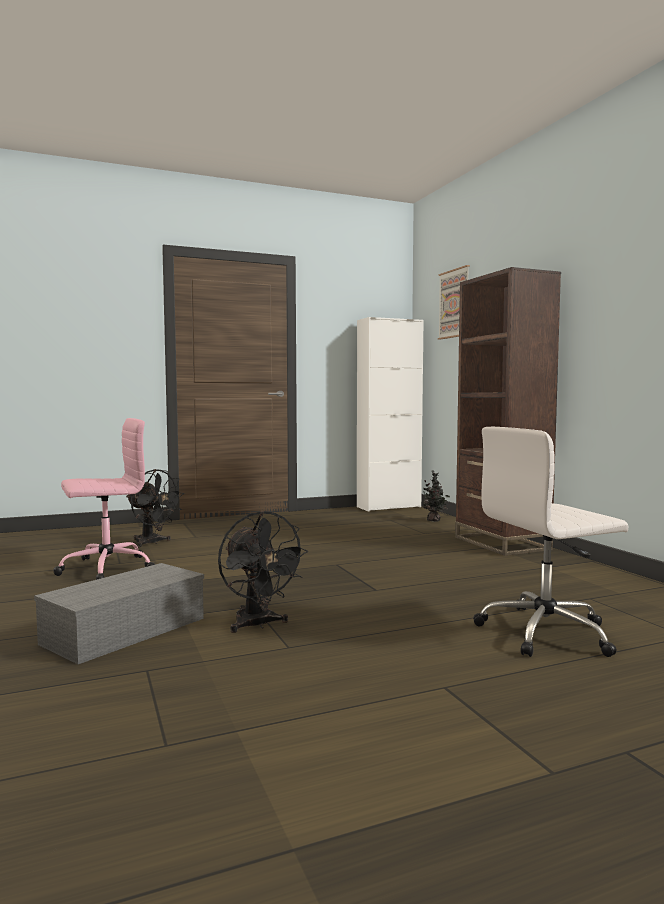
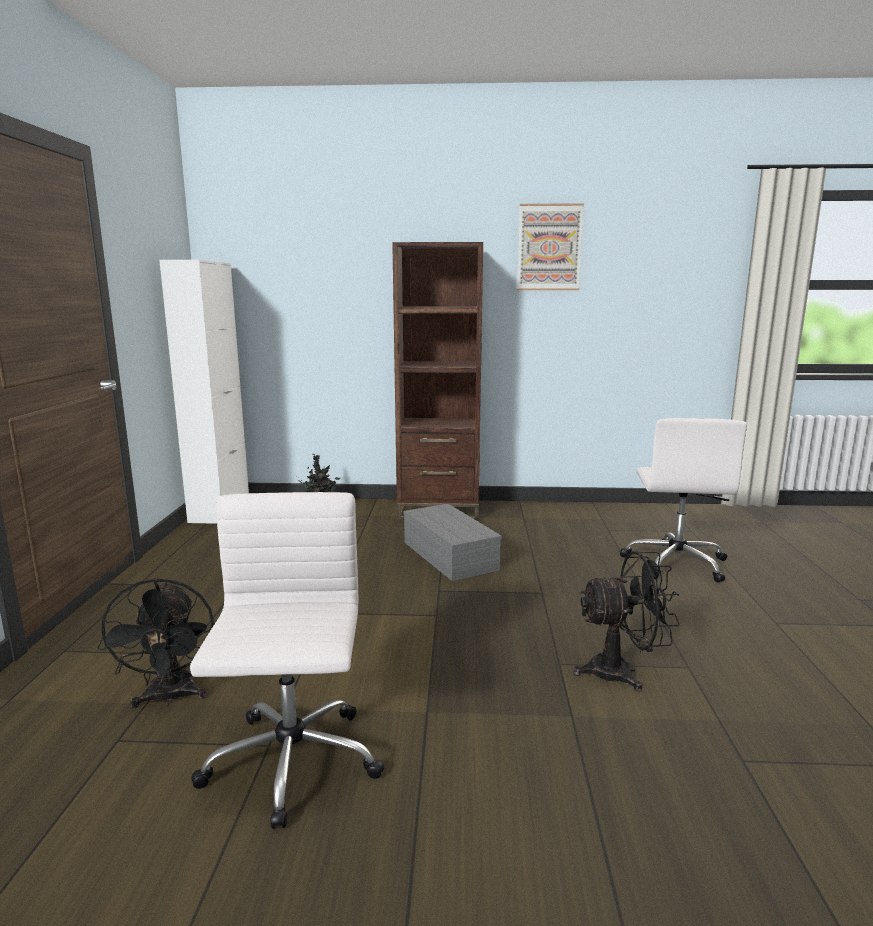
camera: 65 degrees left, 10 degrees up
grey storage box [34,563,204,664] -> grey storage box moved to [404,504,502,581]
pink office chair [53,418,155,580] -> white office chair [190,492,385,829]
black fan [126,469,185,547] -> black fan turned 105 degrees clockwise [97,578,214,708]
picture [438,265,470,340] -> picture moved to [517,203,584,290]

